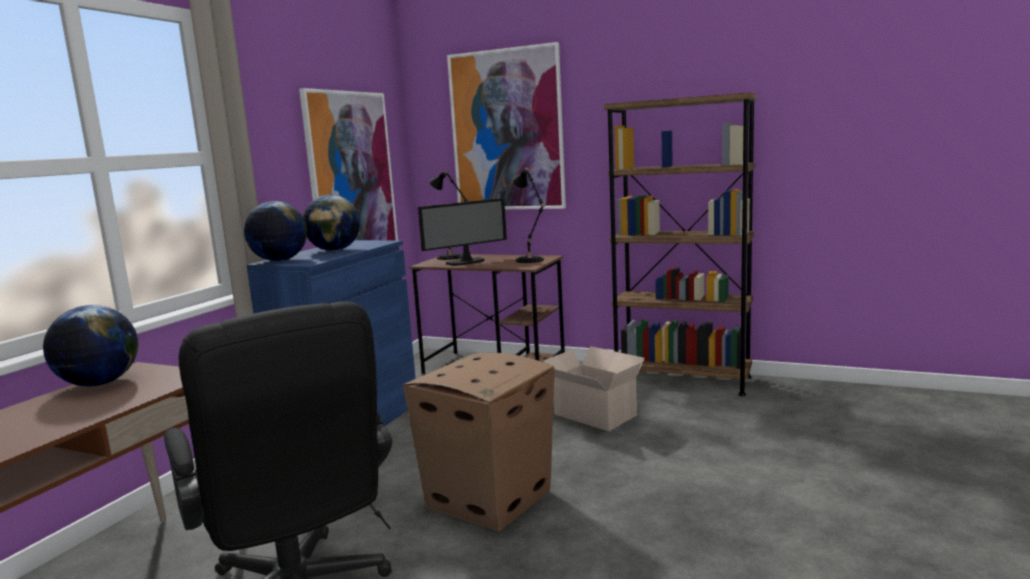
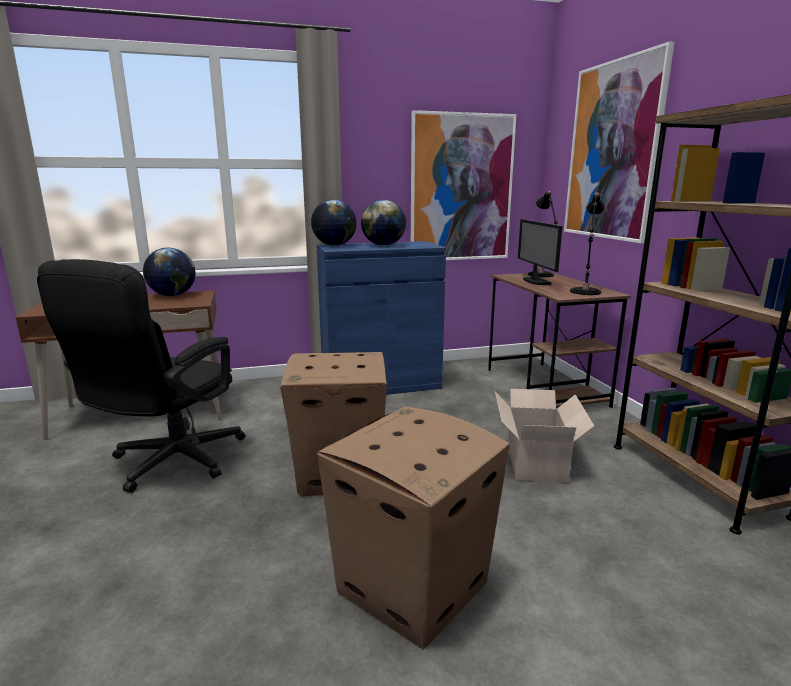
camera: 50 degrees right, 5 degrees up
monitor [418,198,507,266] -> monitor turned 60 degrees clockwise [518,219,563,285]
none -> cardboard box [317,407,510,650]

